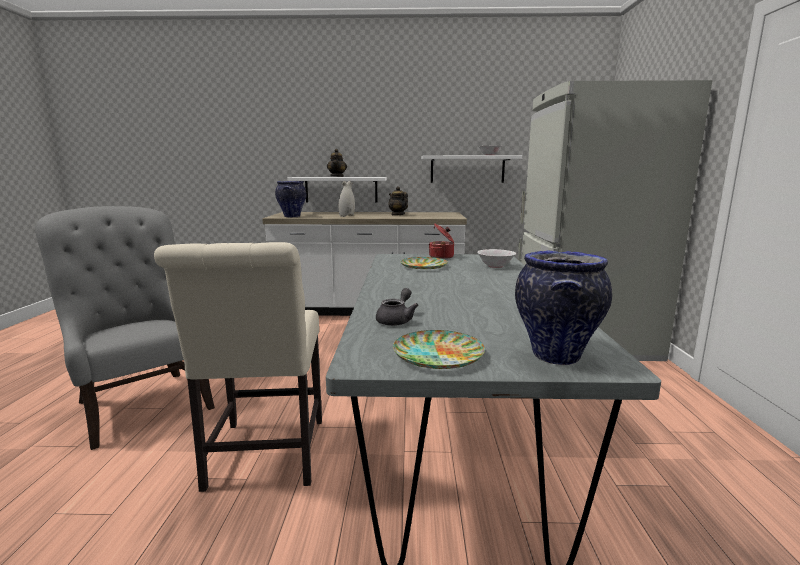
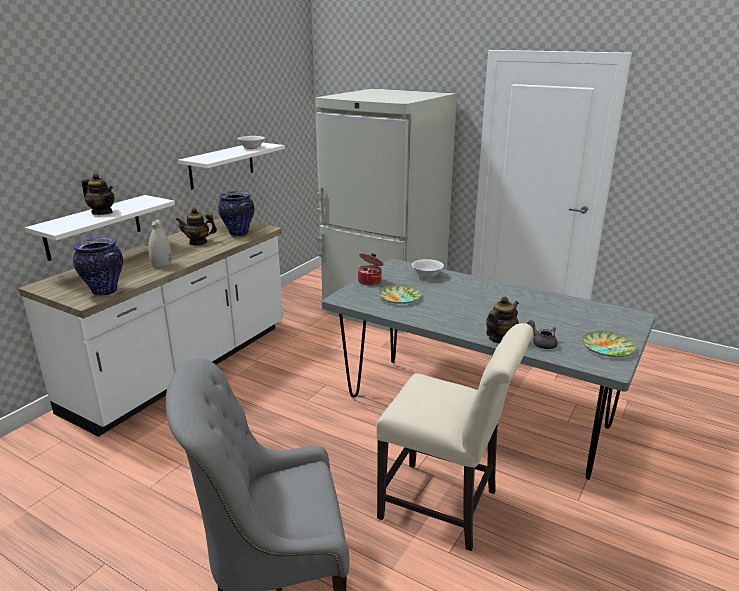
camera: 60 degrees left, 10 degrees up
vase [515,250,612,365] -> vase moved to [218,191,254,236]
none -> teapot [486,297,519,343]

